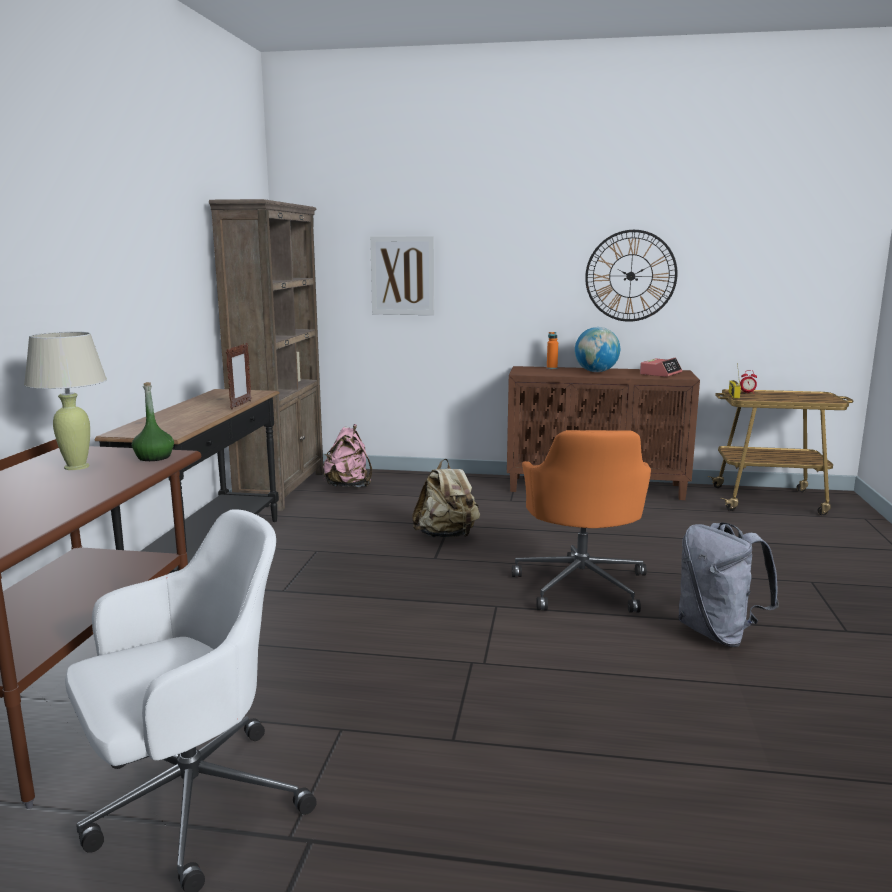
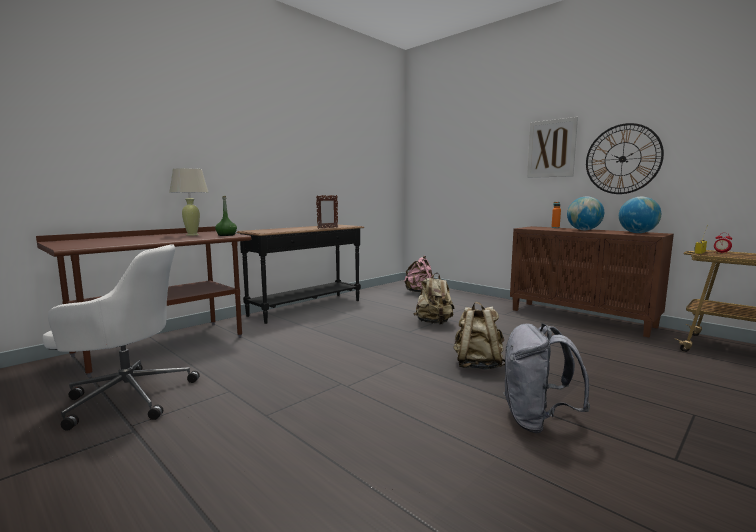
camera: 35 degrees right, 5 degrees down
brown bookcase [209,199,324,511] -> none
picture [370,236,434,315] -> picture moved to [527,117,578,178]
orange office chair [512,430,651,613] -> beige backpack [453,302,505,370]
alarm clock [640,357,682,377] -> globe [619,196,661,233]

